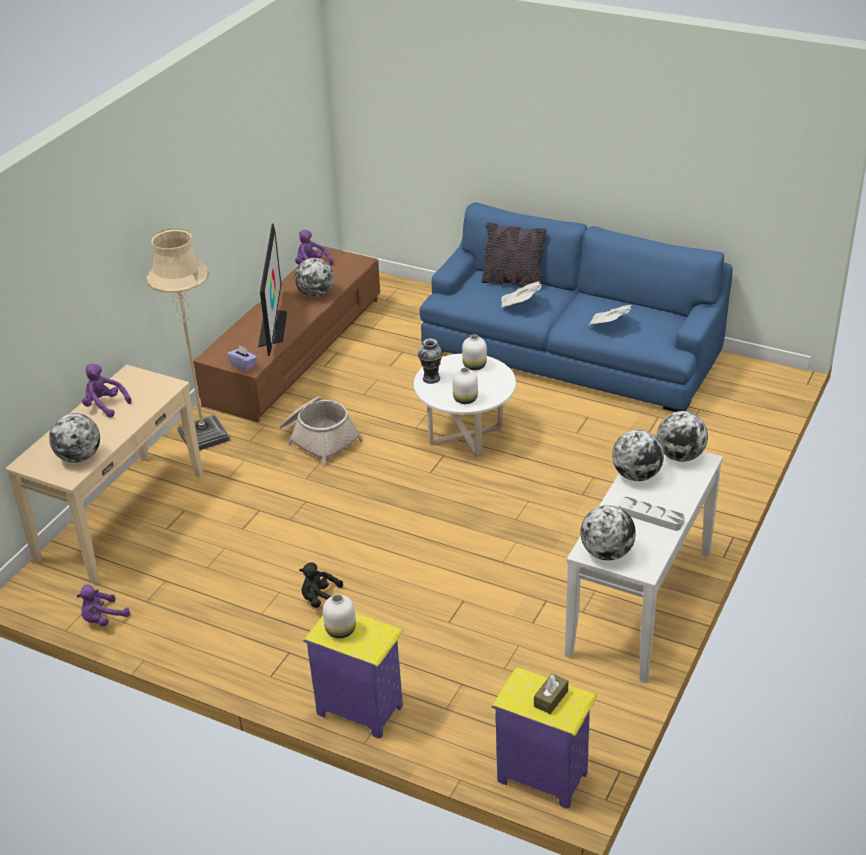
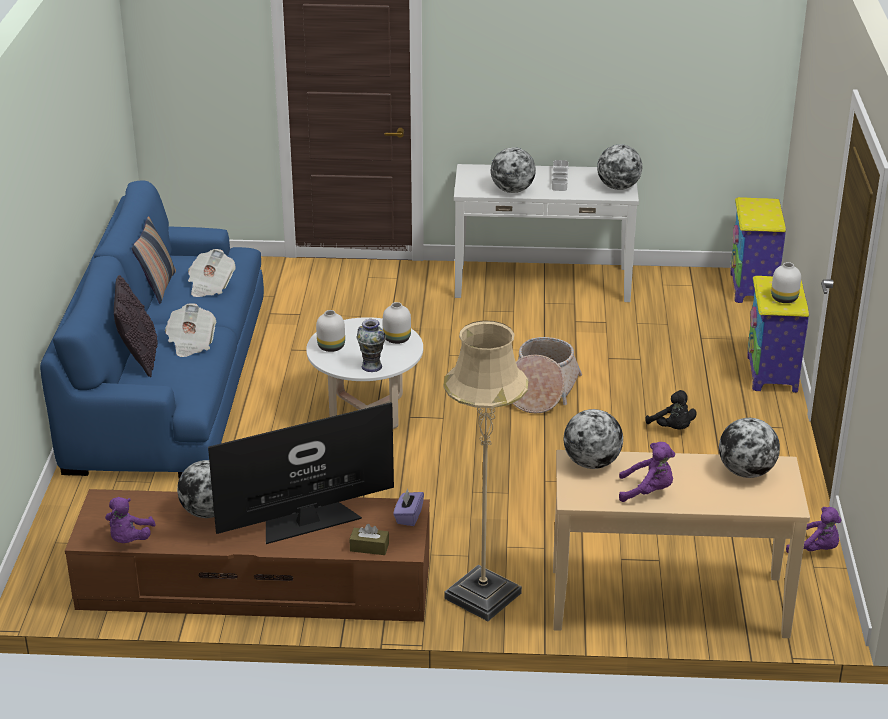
camera: 115 degrees left, 5 degrees down
purple plush toy [82,364,131,417] -> purple plush toy turned 90 degrees counterclockwise [619,442,675,502]
basket [280,396,363,466] -> basket moved to [513,337,582,413]
brown tissue box [534,673,568,714] -> brown tissue box moved to [349,524,389,555]
globe [657,411,708,462] -> globe moved to [564,409,623,469]
none -> pillow [132,216,176,304]

